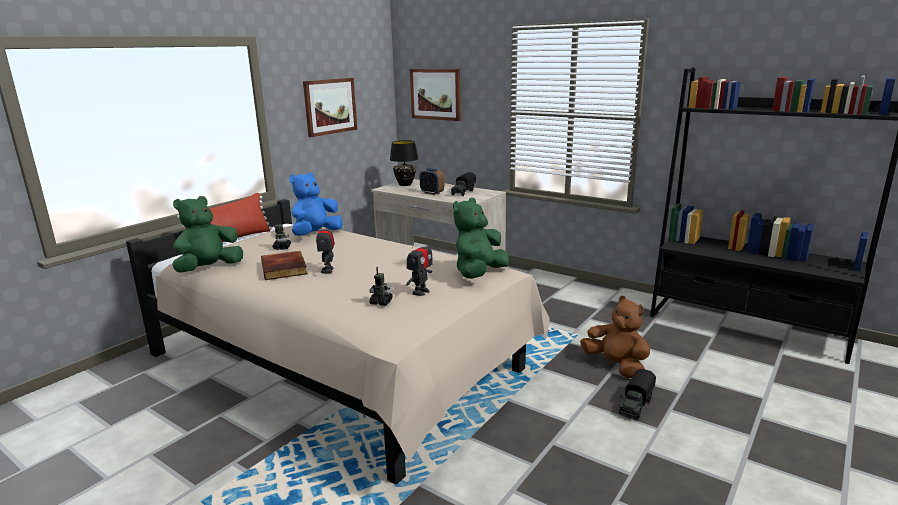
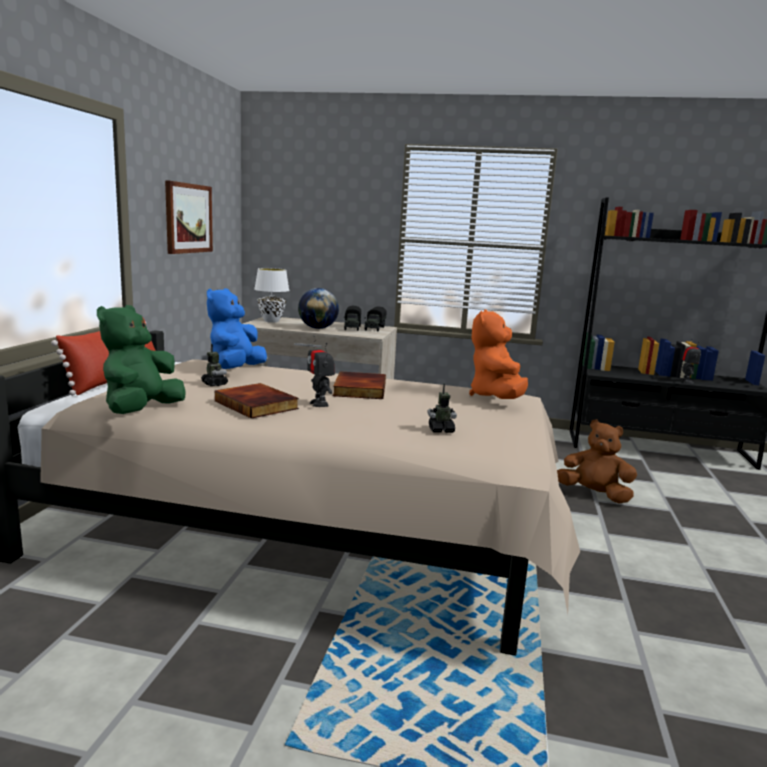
camera: 25 degrees left, 5 degrees down
black table lamp [390,140,419,186] -> white table lamp [254,268,289,322]
toy robot [406,237,433,296] -> toy robot moved to [681,339,701,384]
picture [410,69,461,121] -> none
alarm clock [420,168,444,195] -> globe [298,288,339,329]
green plush toy [453,198,509,279] -> orange plush toy [469,309,528,399]
toy truck [619,369,656,419] -> toy truck moved to [364,307,387,331]
none -> book [333,371,386,399]

